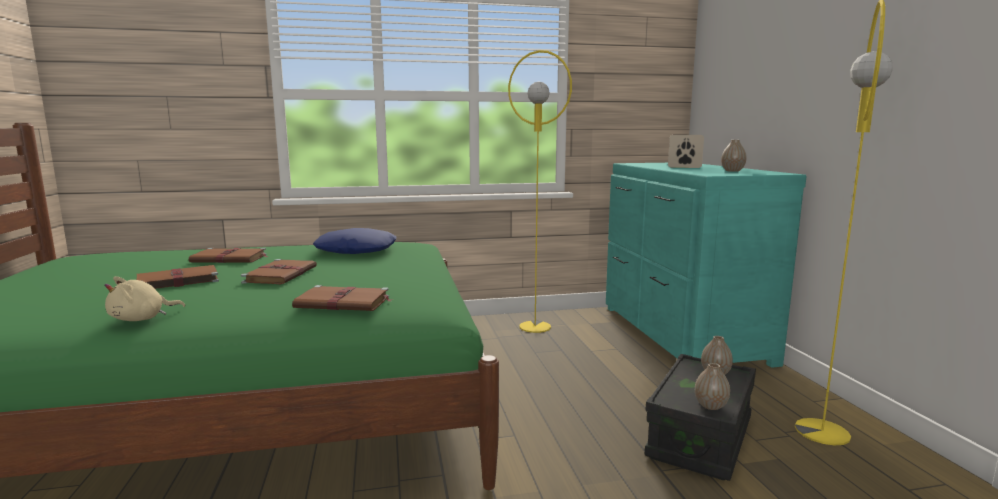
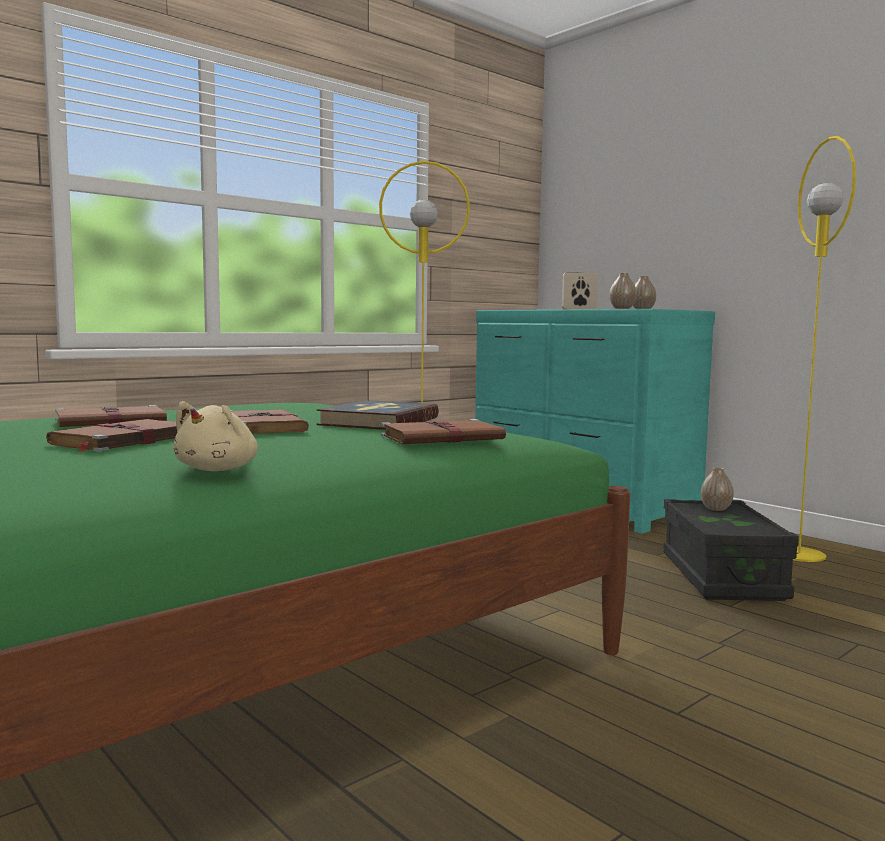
camera: 30 degrees left, 5 degrees down
blue pillow [313,228,396,254] -> none
vase [695,363,730,410] -> vase moved to [610,273,637,309]
none -> book [317,400,439,430]

